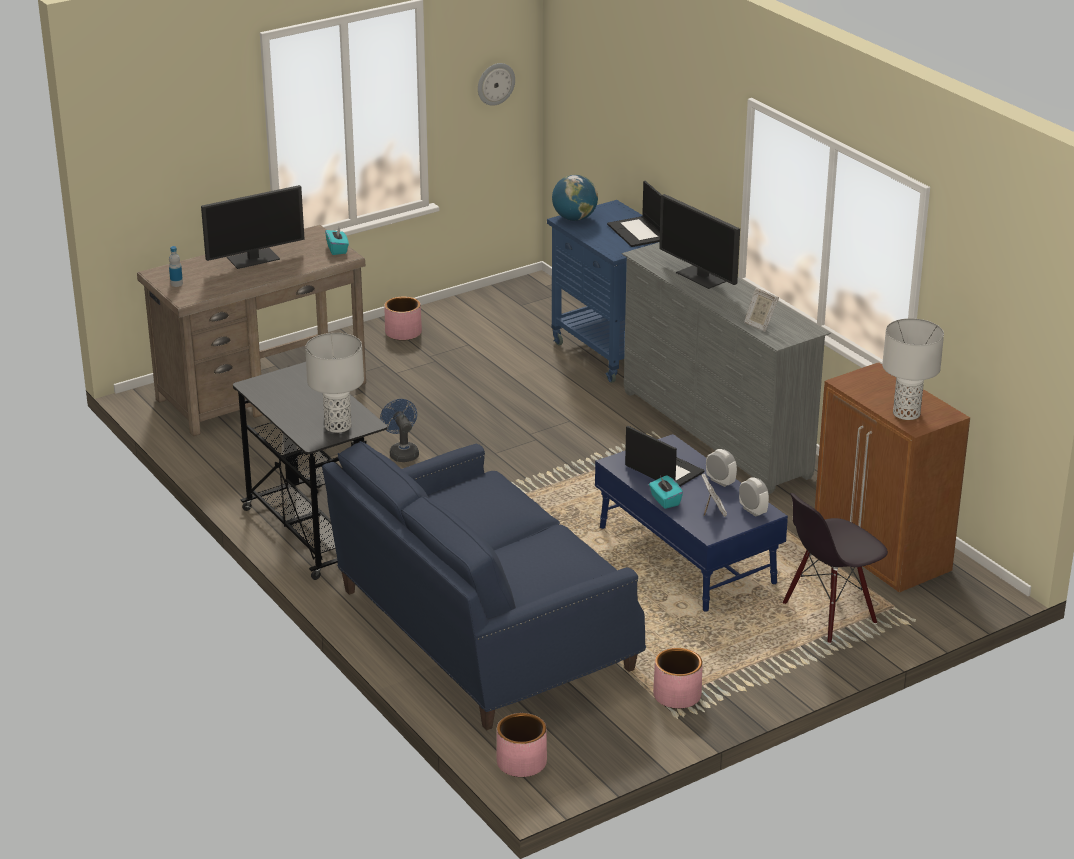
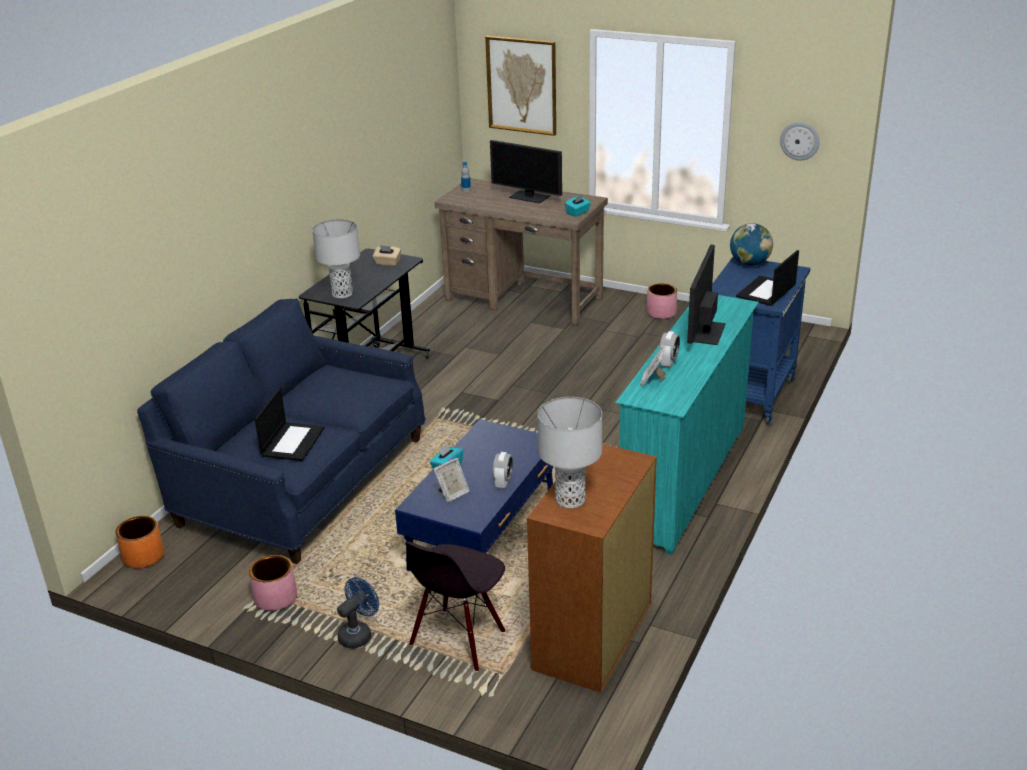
camera: 60 degrees right, 0 degrees up
blue fan [380,399,419,462] -> blue fan moved to [337,577,379,648]
pink planter [497,713,547,777] -> orange planter [115,516,164,568]
grey dresser [622,242,831,494] -> turquoise dresser [615,295,759,555]
laptop [625,426,705,486] -> laptop moved to [255,388,325,461]
alarm clock [739,477,769,517] -> alarm clock moved to [659,331,680,368]
black chair [783,493,888,644] -> black chair turned 90 degrees counterclockwise [405,542,505,672]
none -> beige tissue box [373,245,401,266]
none -> picture [485,36,556,136]

